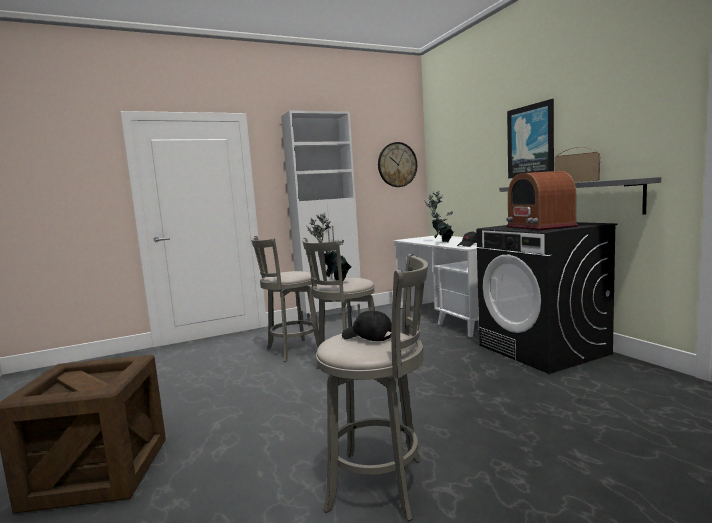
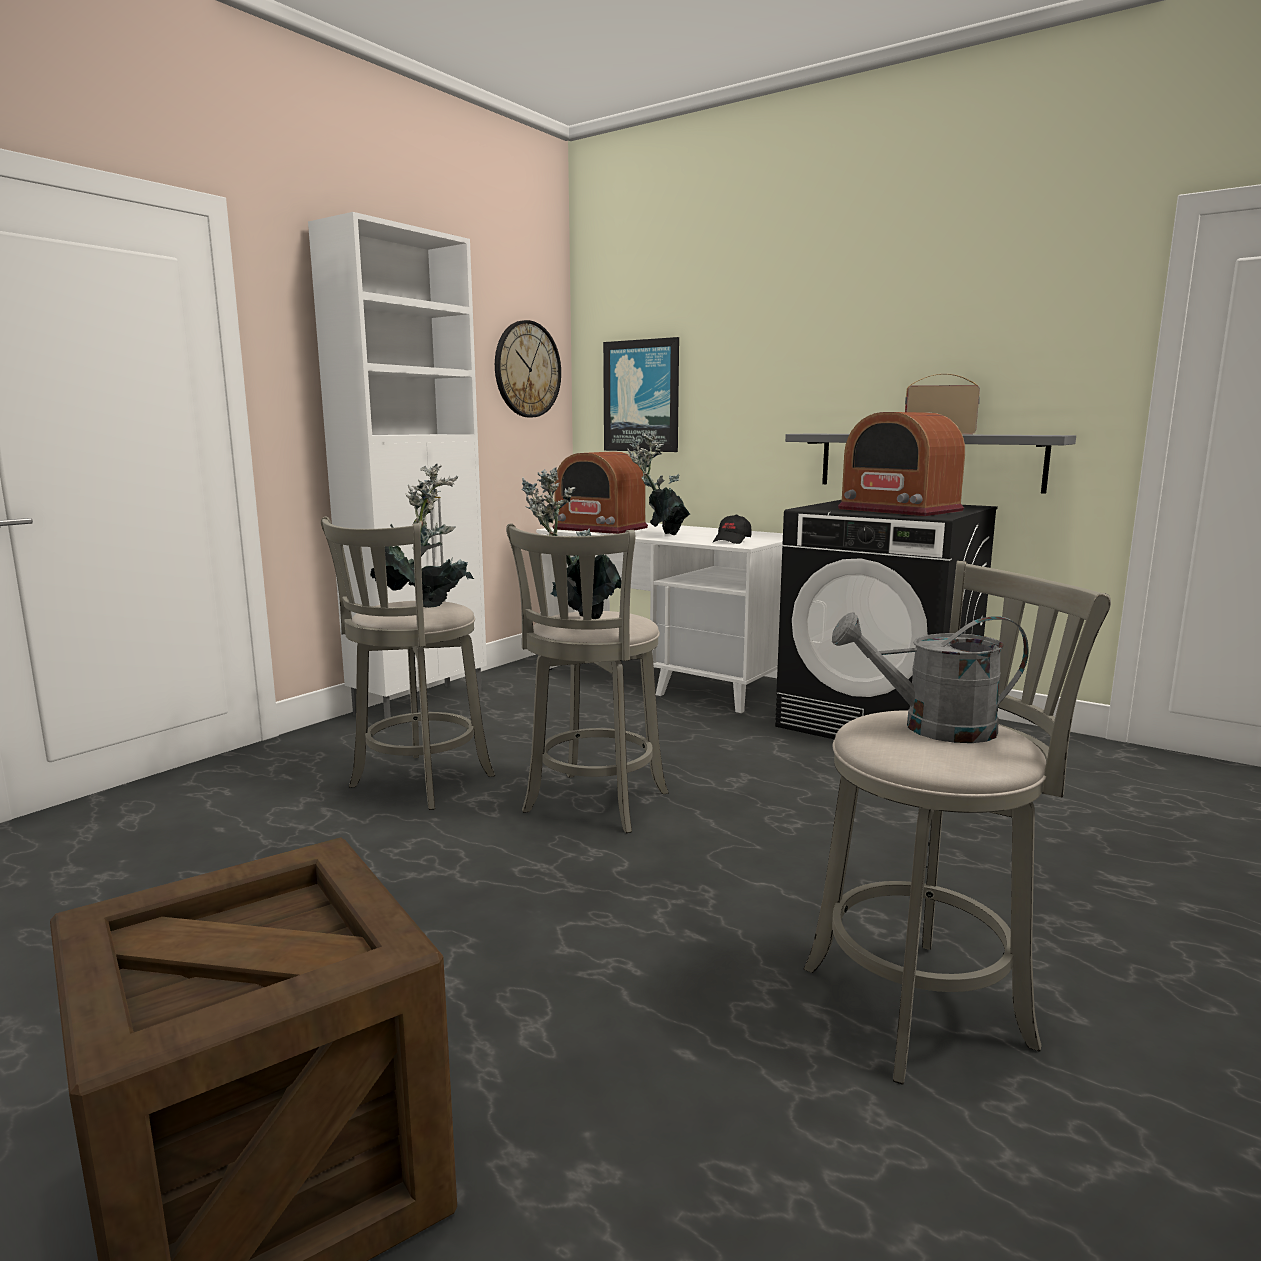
camera: 30 degrees left, 5 degrees up
black cap [342,310,391,341] -> grey watering can [832,612,1029,743]
picture [507,99,554,178] -> picture moved to [603,337,679,452]
none -> potted plant [370,464,474,608]
none -> radio [552,452,648,534]

